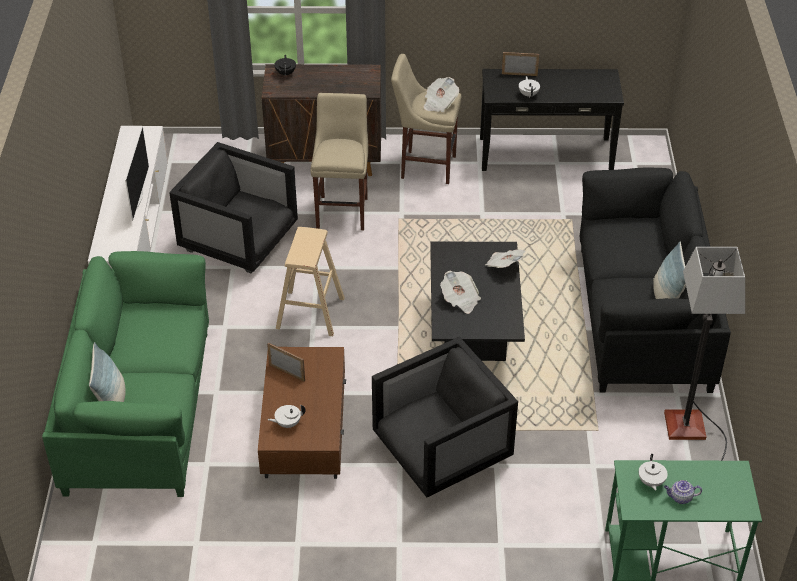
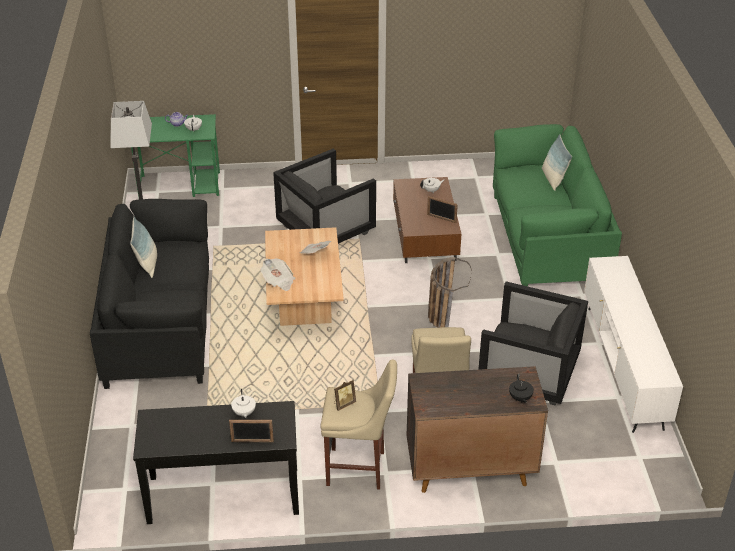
camera: 175 degrees right, 5 degrees down
television [125,126,149,221] -> none
beige stool [276,227,345,336] -> basket [428,257,472,328]
newspaper [423,77,459,112] -> picture frame [334,380,356,411]
black coffee table [430,241,525,361] -> beige coffee table [265,227,344,326]

